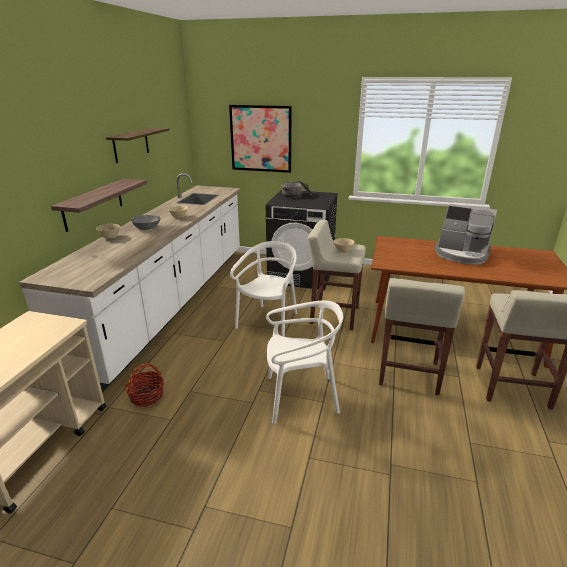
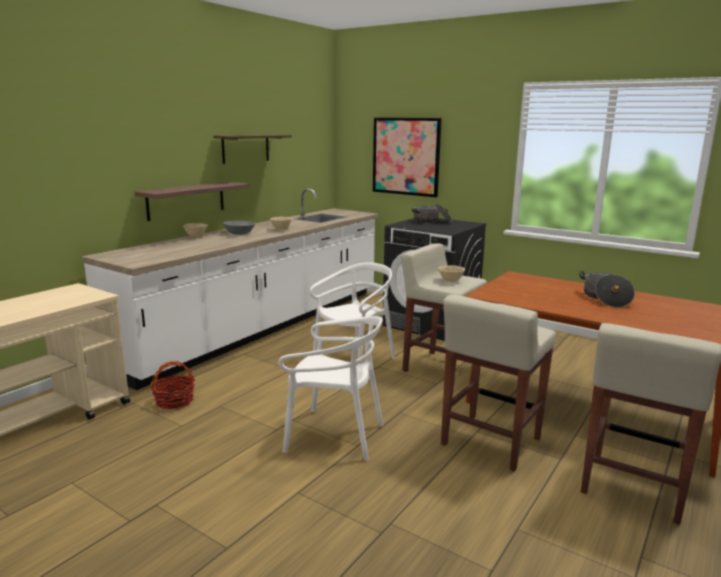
camera: 20 degrees right, 10 degrees down
coffee machine [435,204,497,265] -> cooking pot [579,271,635,307]

